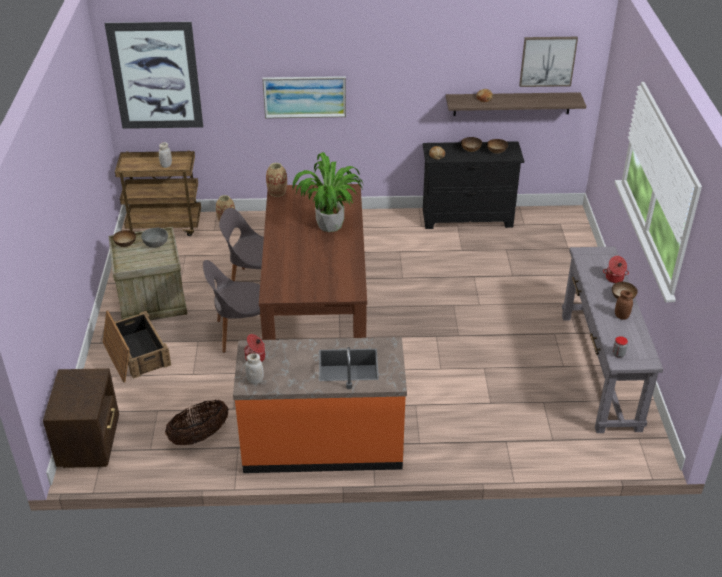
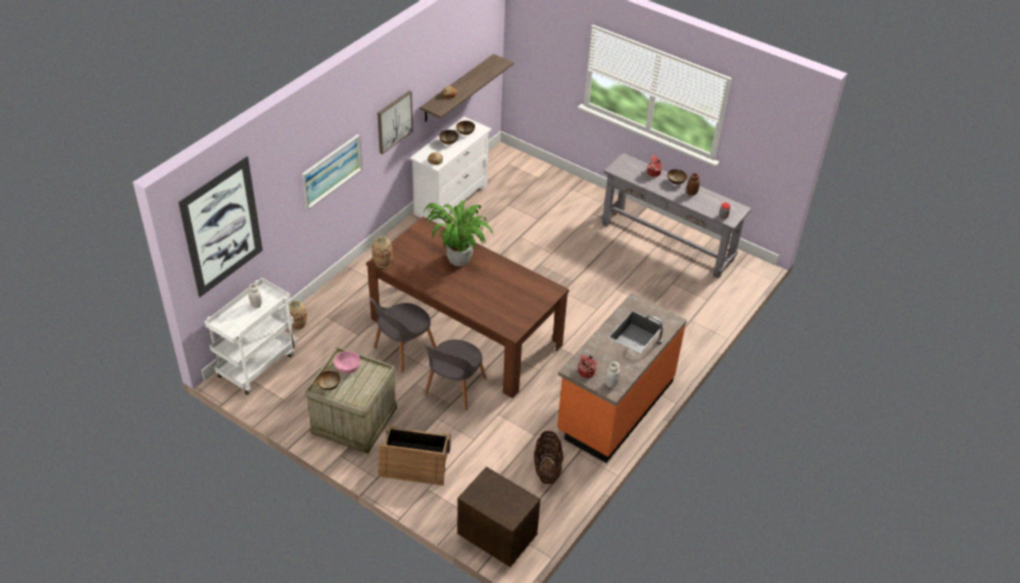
camera: 55 degrees left, 5 degrees up
brown cart [115,150,201,236] -> white cart [204,278,297,395]
grey bowl [141,228,168,248] -> pink bowl [334,351,360,374]
black dresser [423,141,524,229] -> white dresser [410,117,491,224]
picture [519,37,578,87] -> picture moved to [378,91,413,154]

